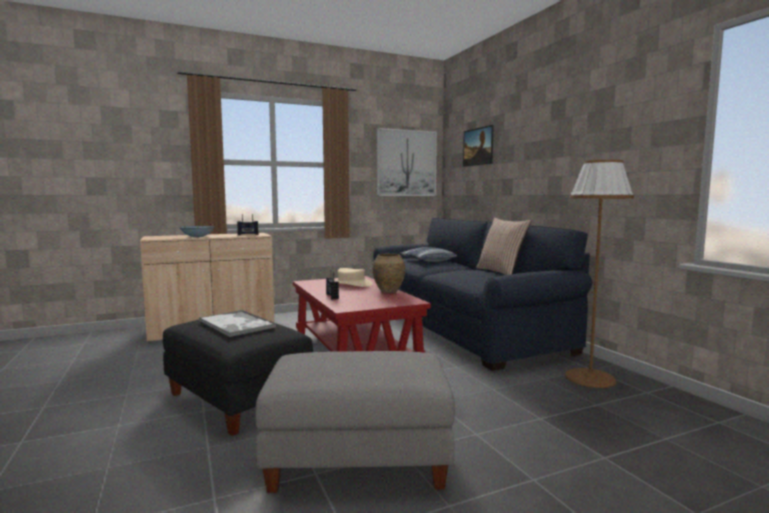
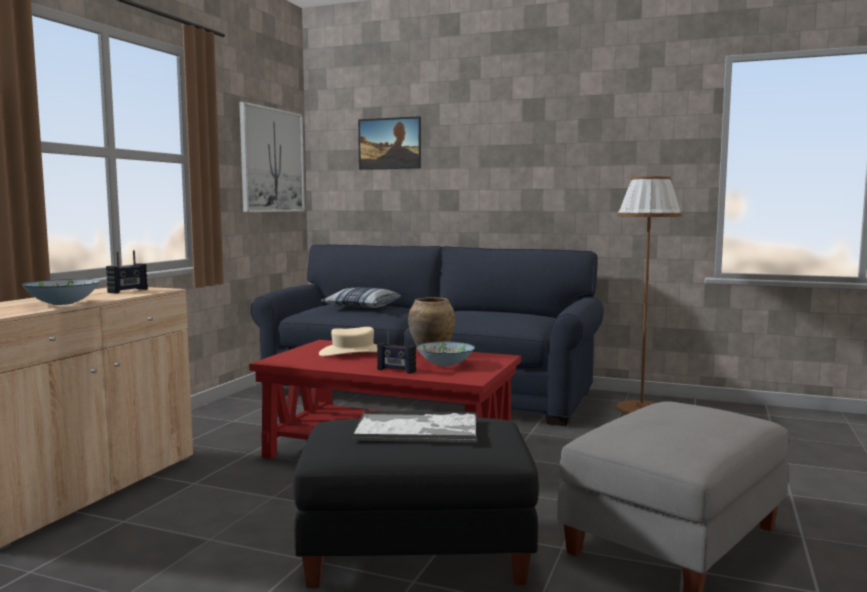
camera: 45 degrees left, 0 degrees up
pillow [476,218,532,275] -> none
none -> bowl [416,342,475,366]

